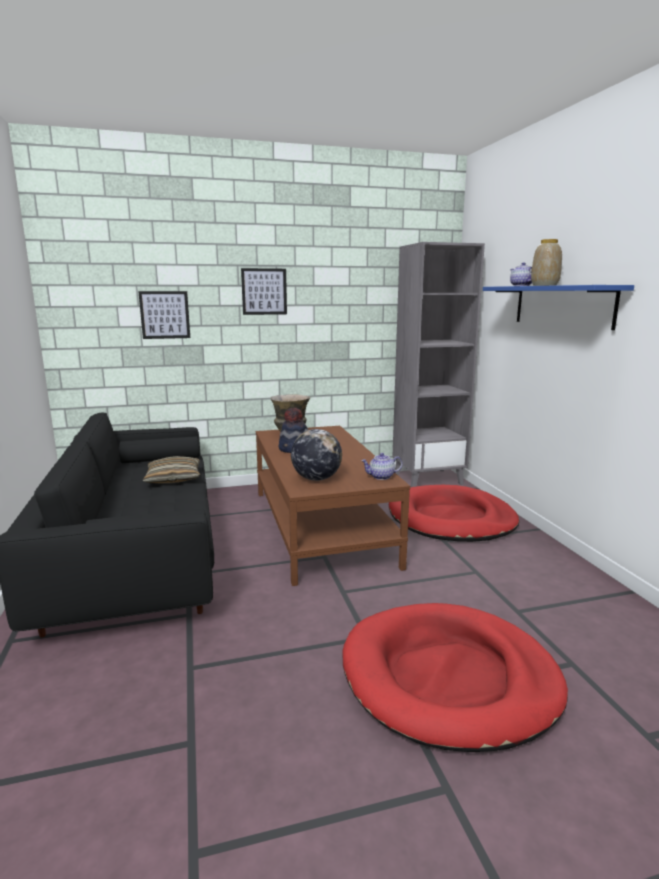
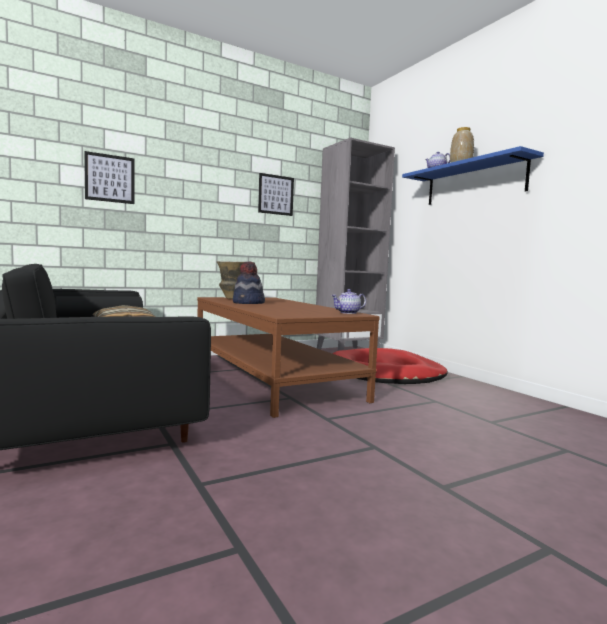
camera: 15 degrees left, 10 degrees down
picture [241,268,287,315] -> picture moved to [258,173,294,216]
globe [291,429,342,481] -> none
red dog bed [342,603,568,752] -> none

